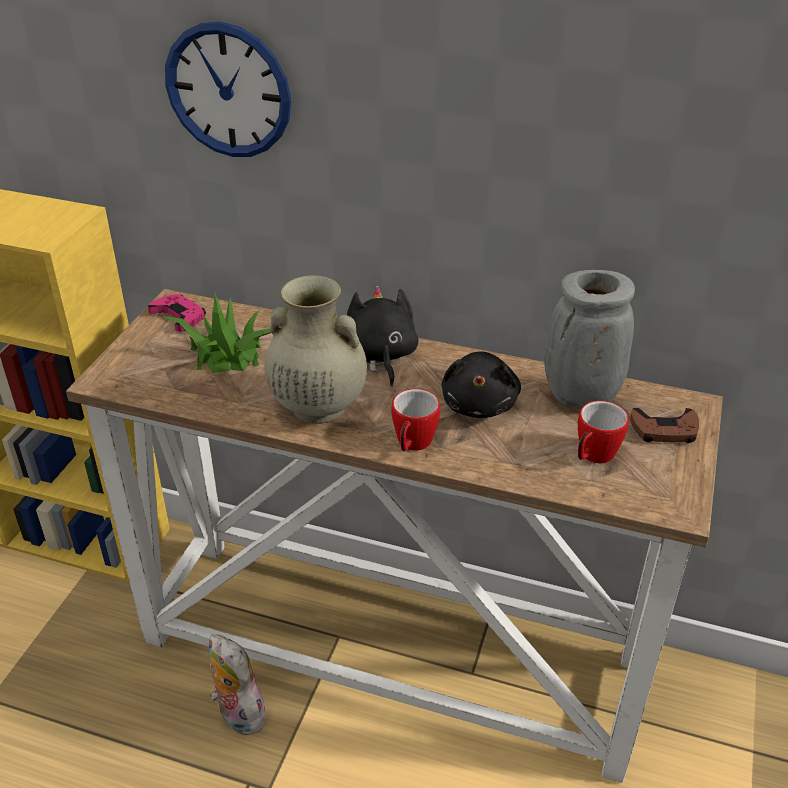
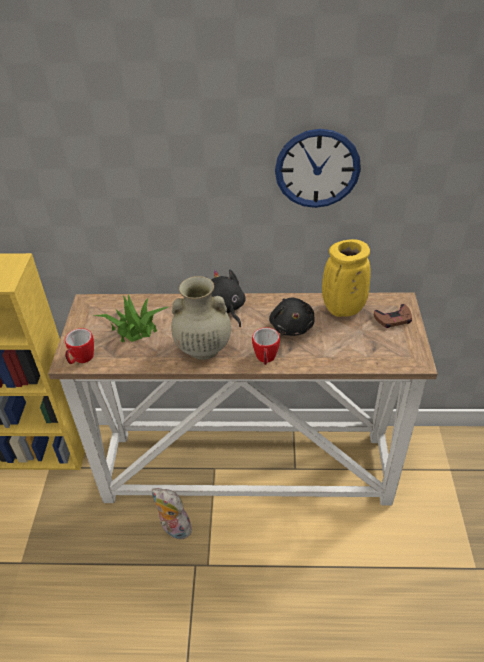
camera: 15 degrees left, 5 degrees up
pink game controller [148,294,206,332] -> none
wall clock [165,22,291,157] -> wall clock moved to [275,129,361,208]
grey vase [544,270,635,408] -> yellow vase [322,239,371,317]
mug [578,401,629,463] -> mug moved to [65,328,94,364]

